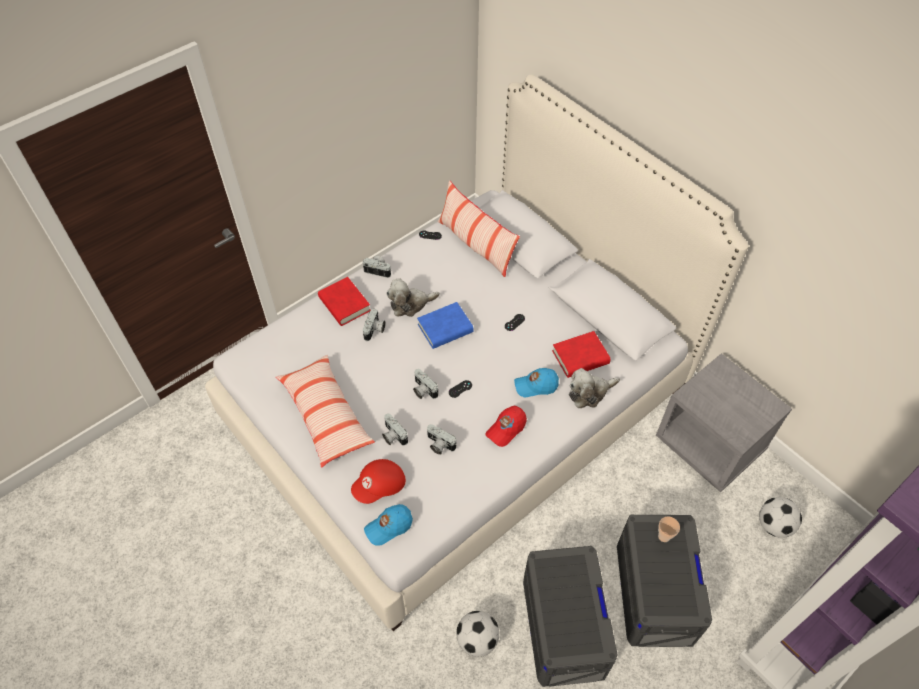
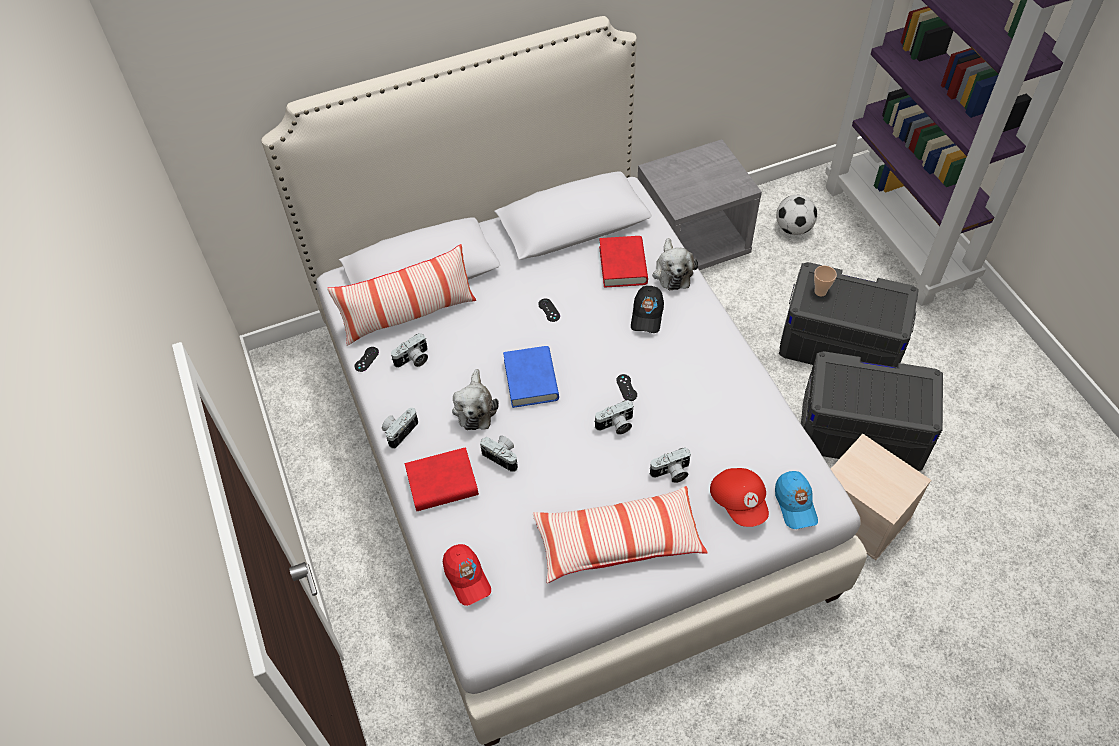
camera: 70 degrees left, 0 degrees up
camera [427,424,456,455] -> camera moved to [391,333,428,368]
football [456,611,499,657] -> beige storage box [831,434,931,560]
red cap [486,406,527,447] -> red cap moved to [443,544,491,606]
blue cap [514,368,559,397] -> black cap [631,286,664,333]

